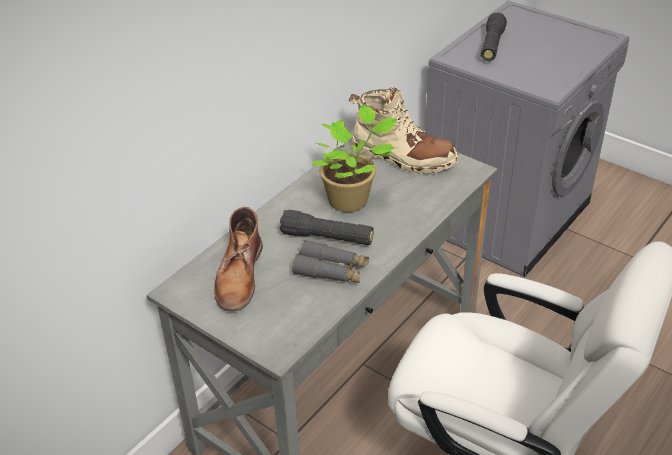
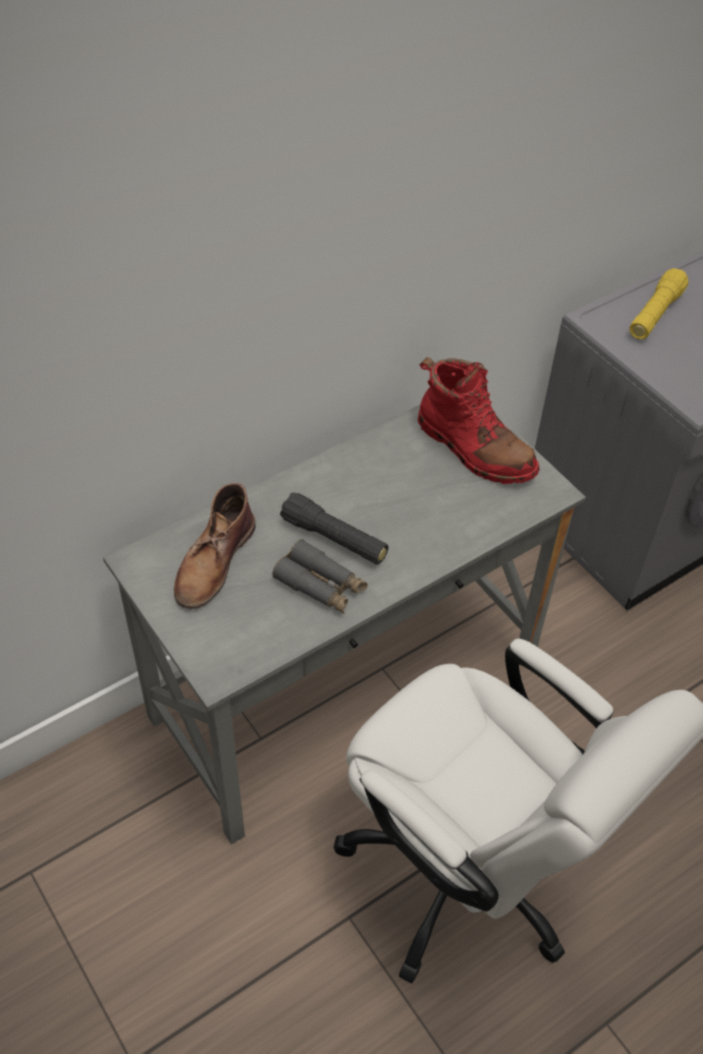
camera: 15 degrees right, 10 degrees up
potted plant [312,105,398,212] -> none
beige boot [348,87,459,174] -> red boot [418,357,539,484]
black flashlight [481,13,507,61] -> yellow flashlight [630,268,689,339]

